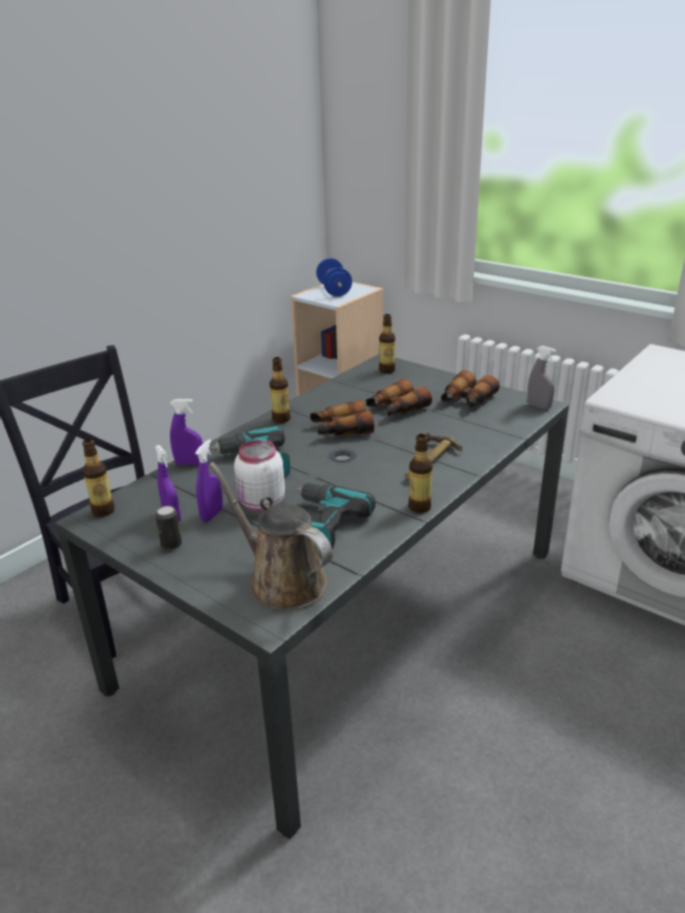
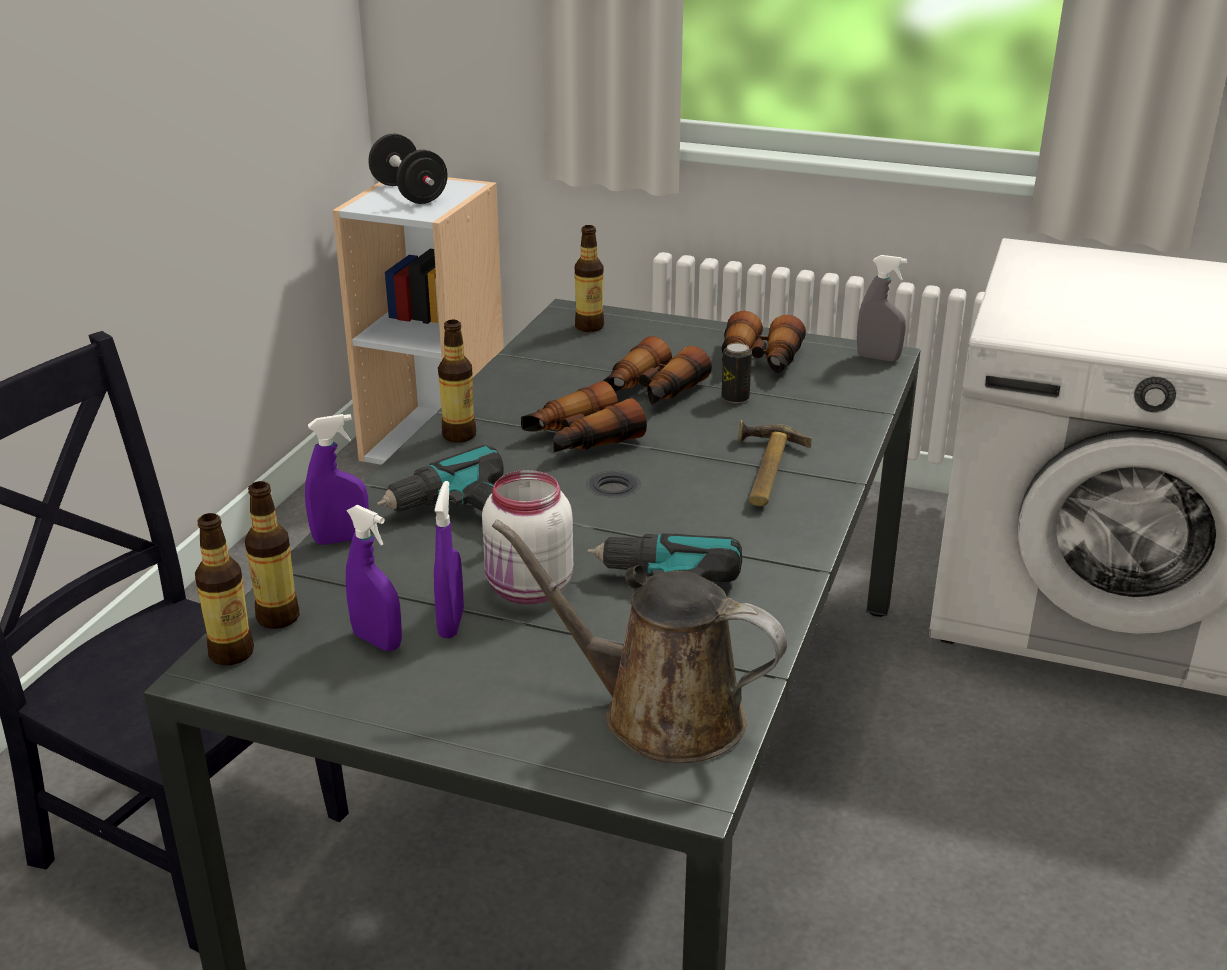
camera: 20 degrees left, 0 degrees up
can [155,506,182,550] -> can moved to [721,343,752,403]
blue dumbbell [316,258,352,297] -> black dumbbell [368,134,448,204]
bottle [408,434,432,513] -> bottle moved to [245,481,300,629]

